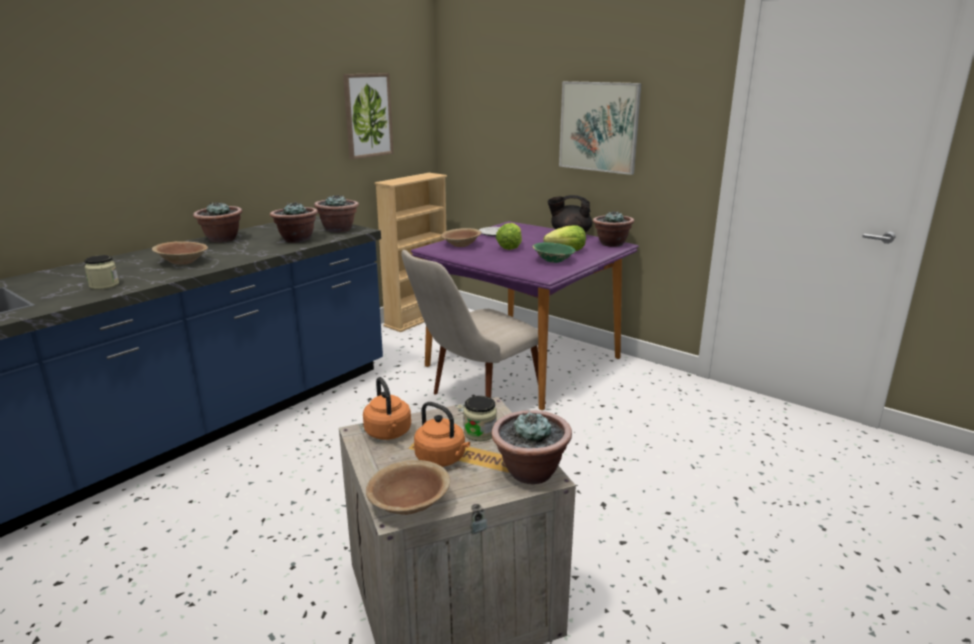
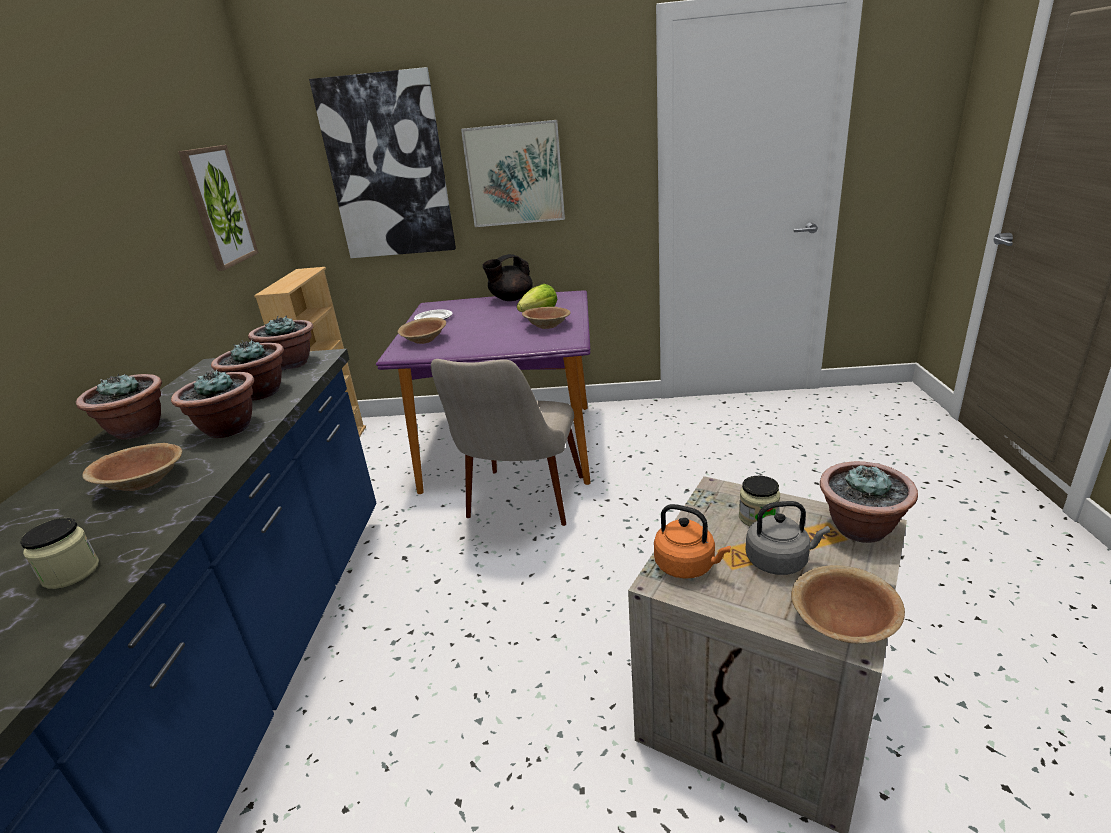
camera: 35 degrees left, 5 degrees up
orange kettle [414,402,470,467] -> grey kettle [745,501,830,575]
lettuce [496,223,522,250] -> none
green bowl [532,242,576,263] -> brown bowl [522,307,571,329]
potted plant [593,211,634,247] -> potted plant moved to [171,369,254,438]
none -> picture [309,67,456,258]

